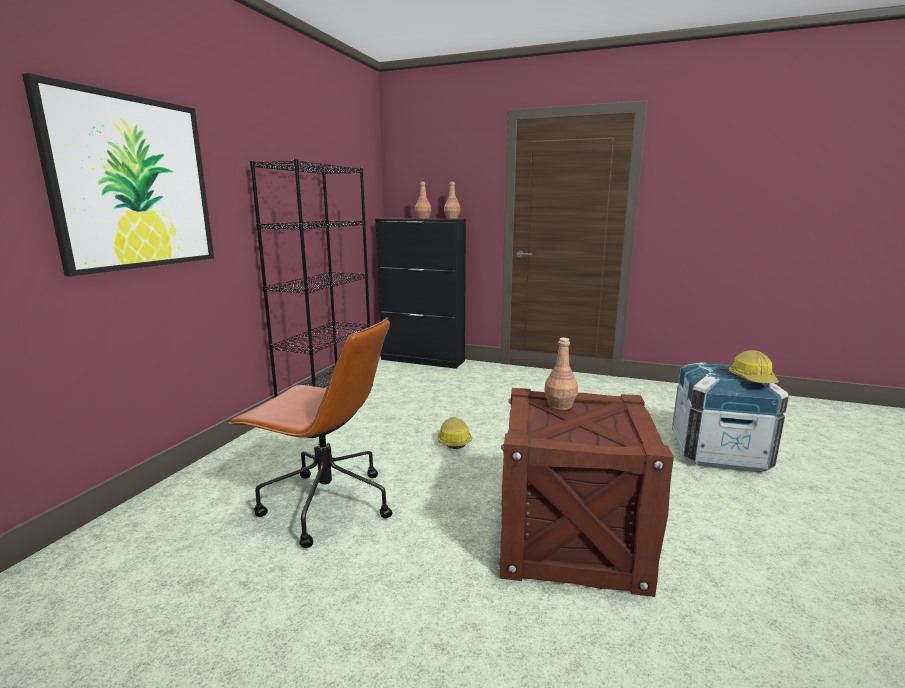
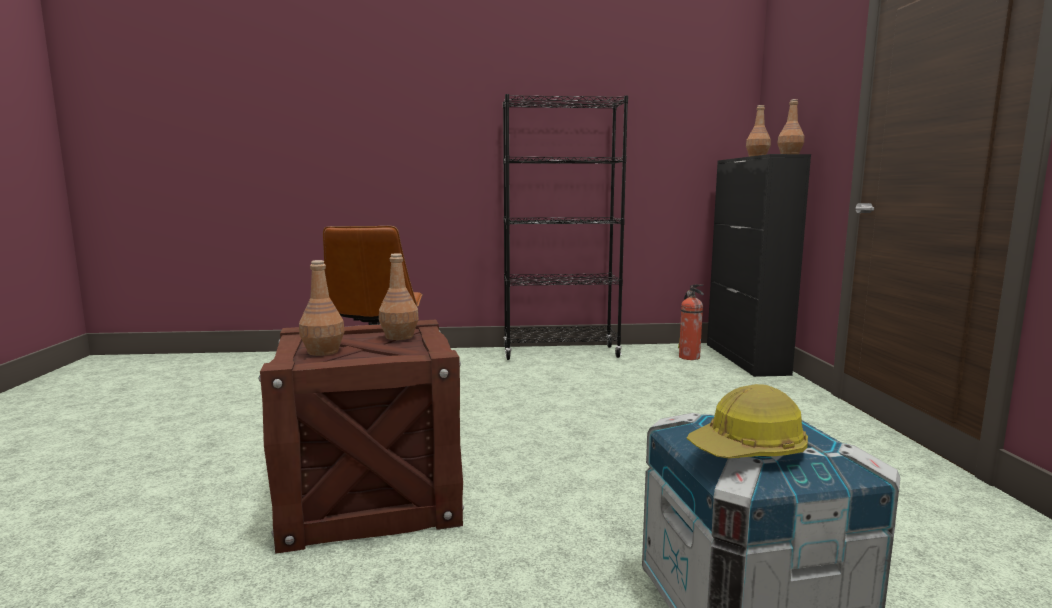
camera: 65 degrees right, 5 degrees down
picture [22,73,214,276] -> none
hard hat [438,417,472,449] -> none
none -> brown bottle [299,260,345,356]
none -> fire extinguisher [678,284,704,360]

